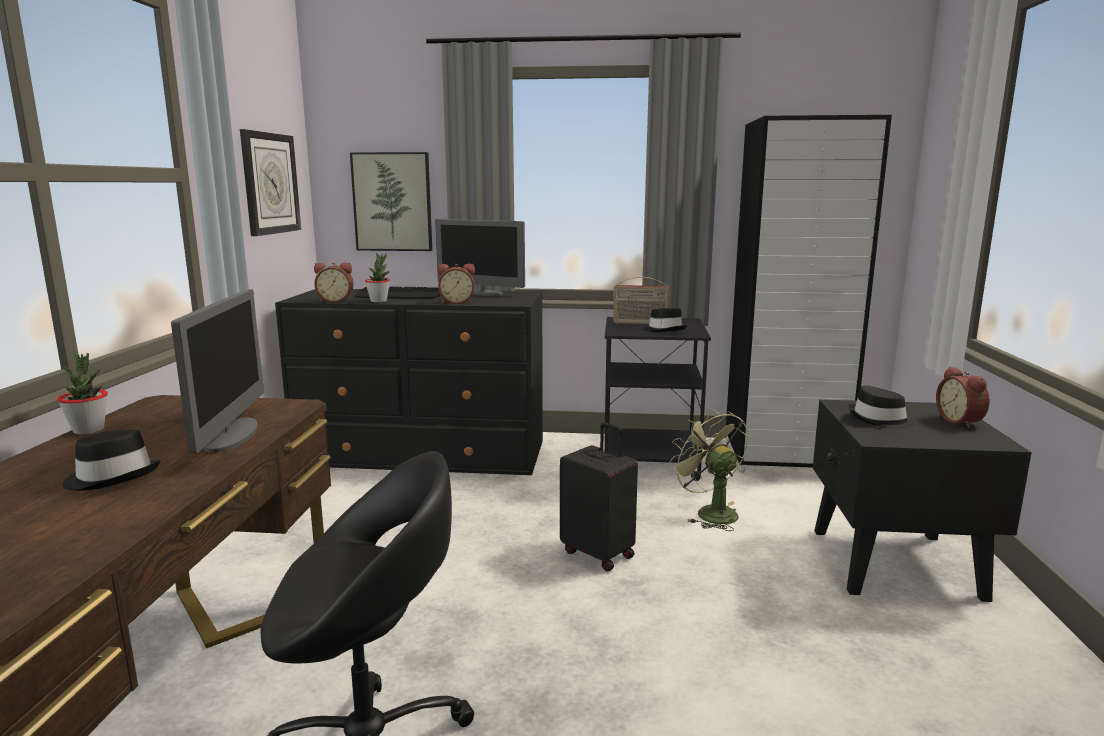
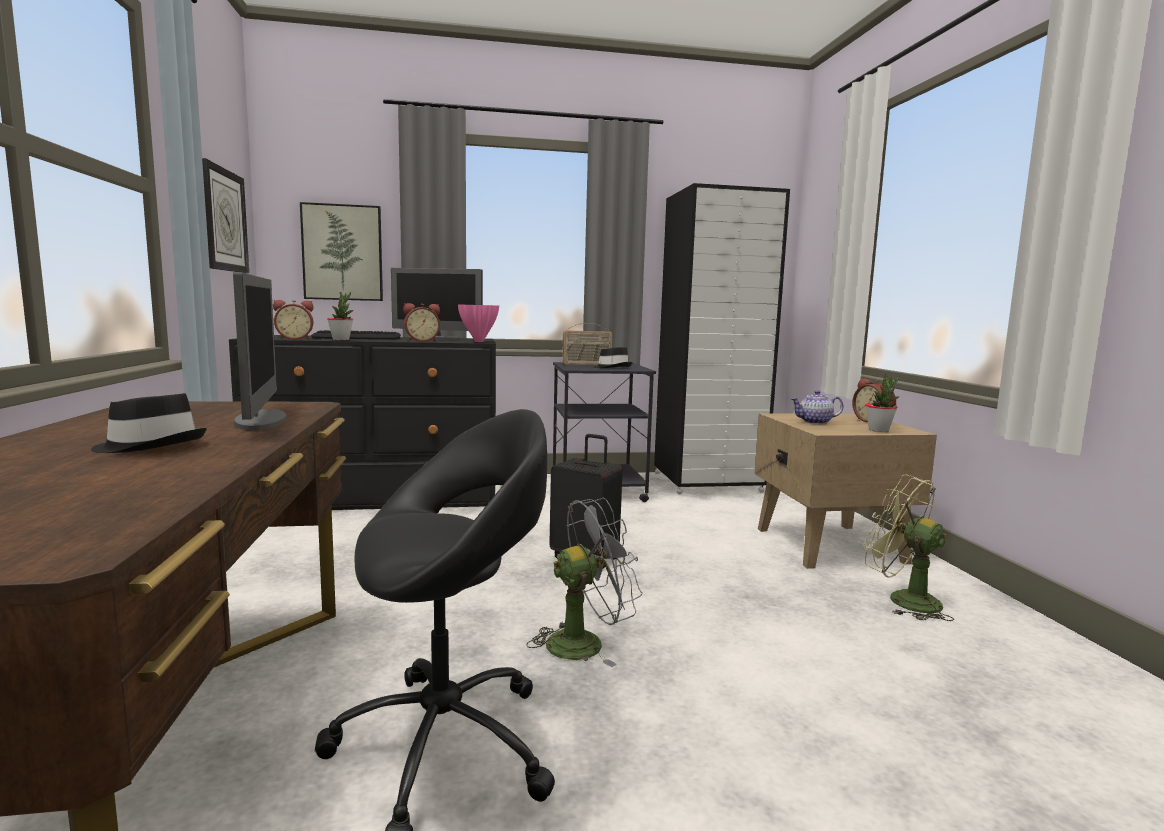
camera: 15 degrees left, 5 degrees down
potted plant [57,351,108,435] -> potted plant moved to [865,374,900,432]
green fan [668,408,749,531] -> green fan moved to [864,474,954,621]
black nightstand [813,400,1032,602] -> beige nightstand [754,413,937,569]
black hat [849,385,915,428] -> teapot [791,390,844,424]
none -> pink vase [458,304,499,342]
none -> grey fan [526,498,643,667]

